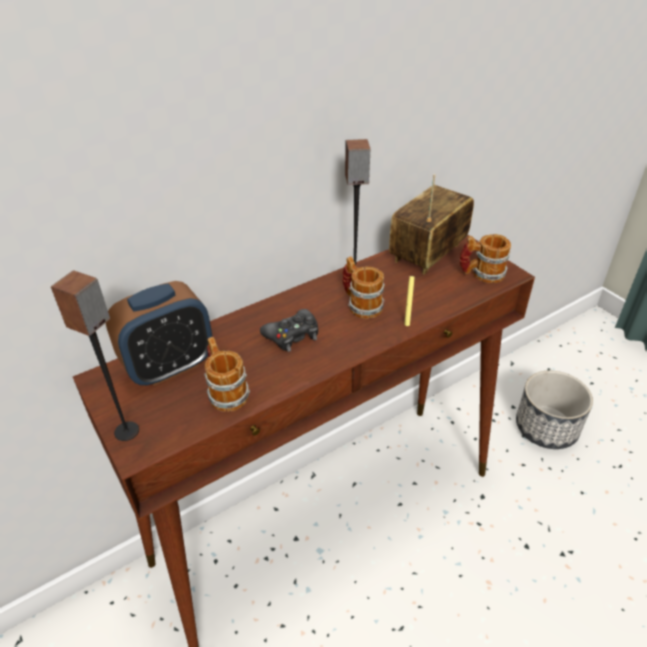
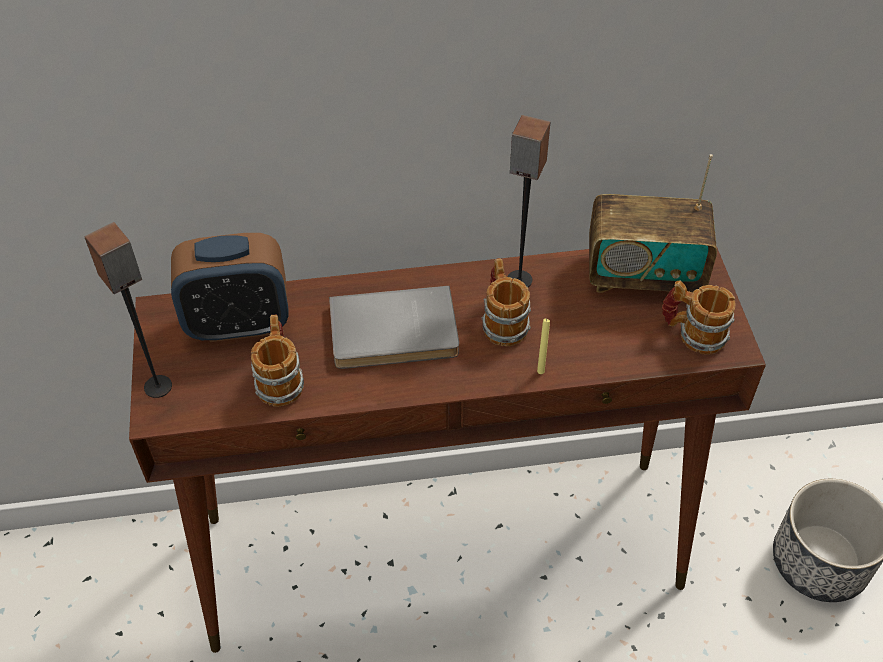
camera: 25 degrees right, 10 degrees up
black game controller [260,309,318,352] -> grey book [329,286,459,369]
radio [389,174,474,275] -> radio turned 150 degrees counterclockwise [589,154,717,293]

